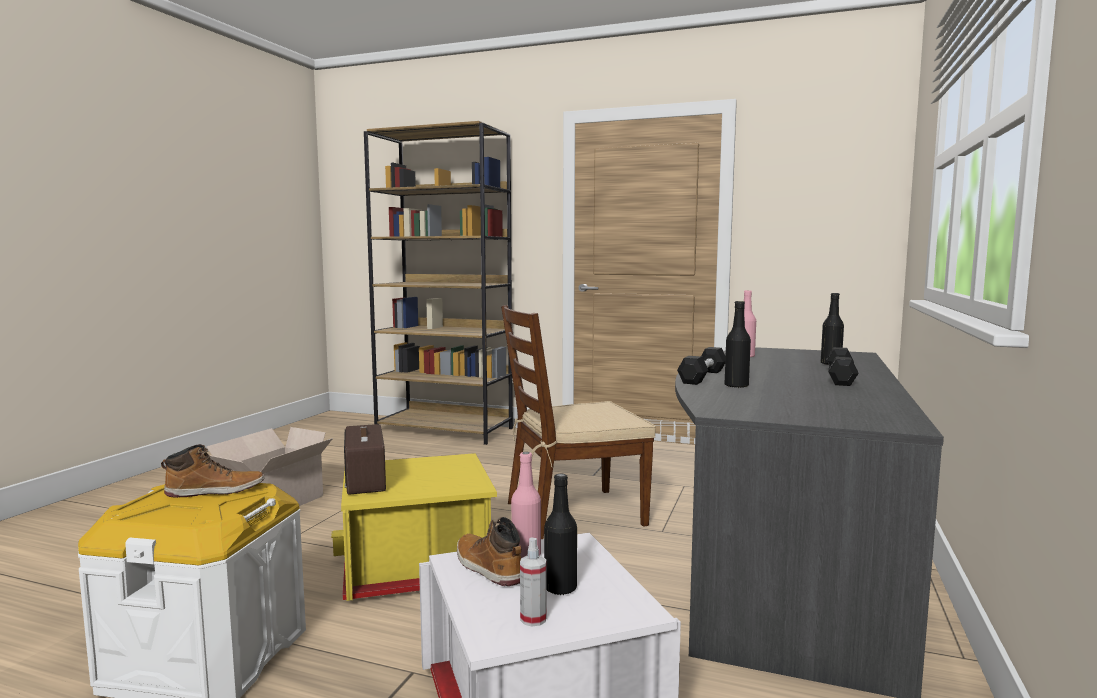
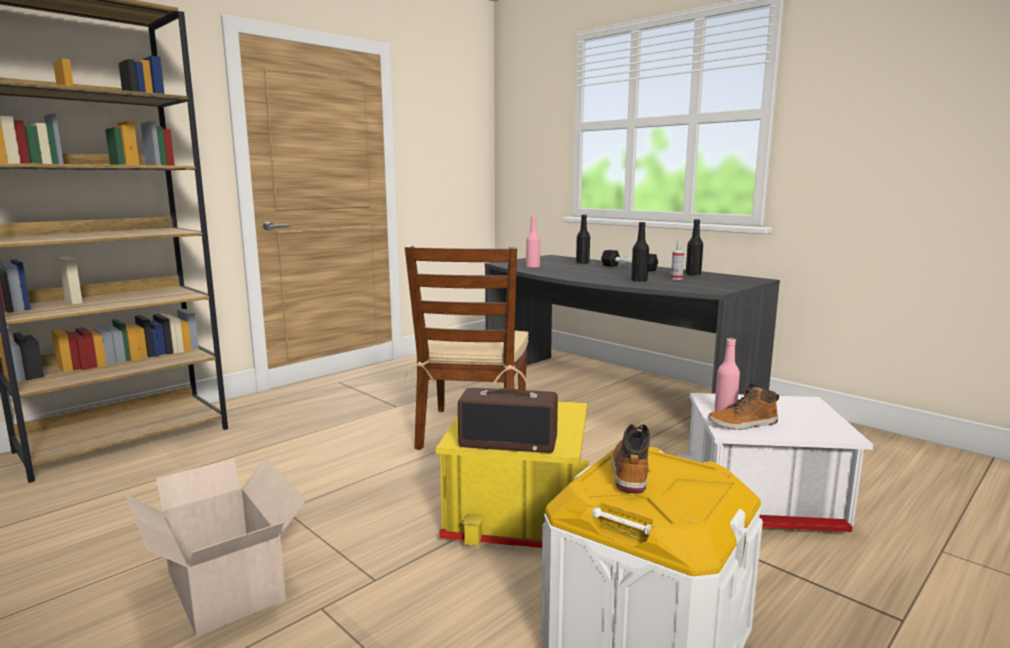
camera: 65 degrees left, 5 degrees up
spray bottle [520,538,546,626] -> spray bottle moved to [671,241,684,280]
black bottle [544,474,577,596] -> black bottle moved to [686,219,703,275]
black dumbbell [677,347,726,385] -> none

